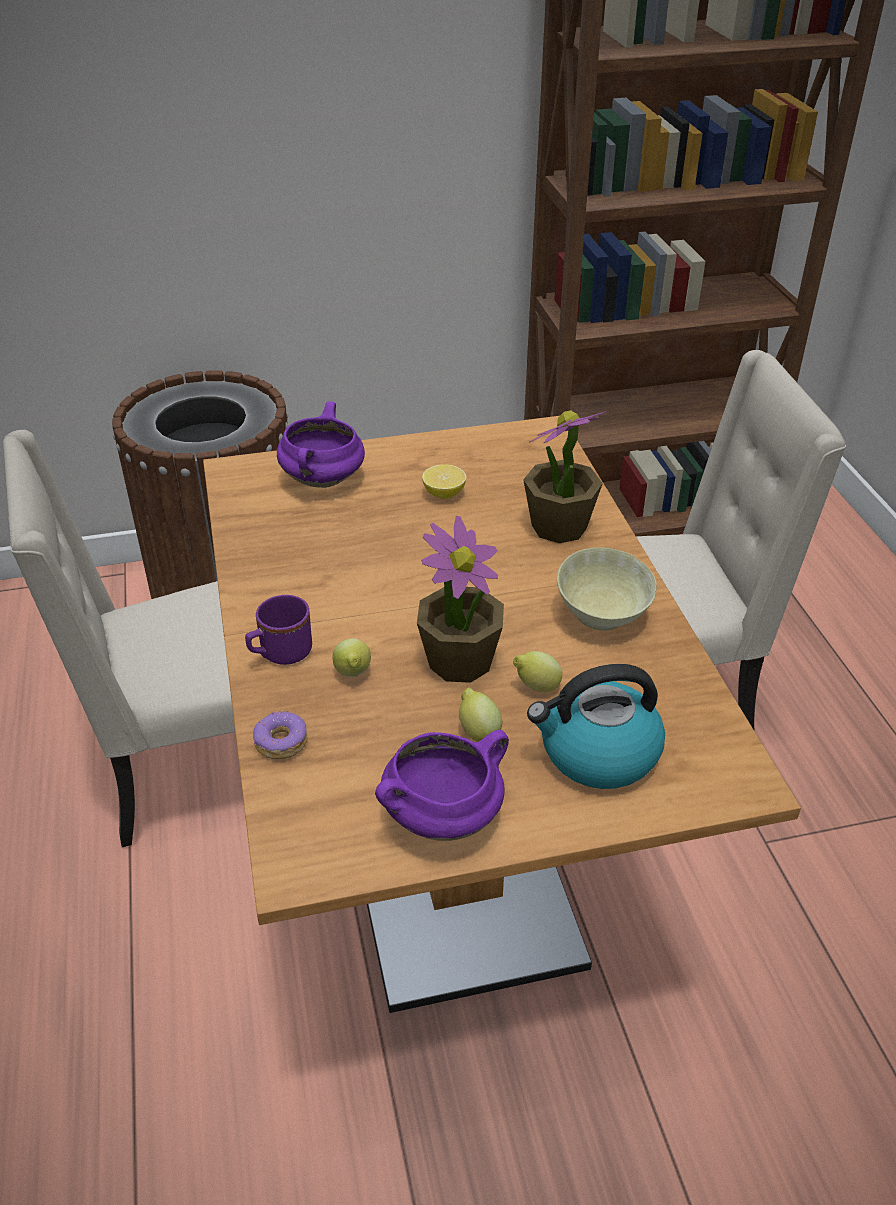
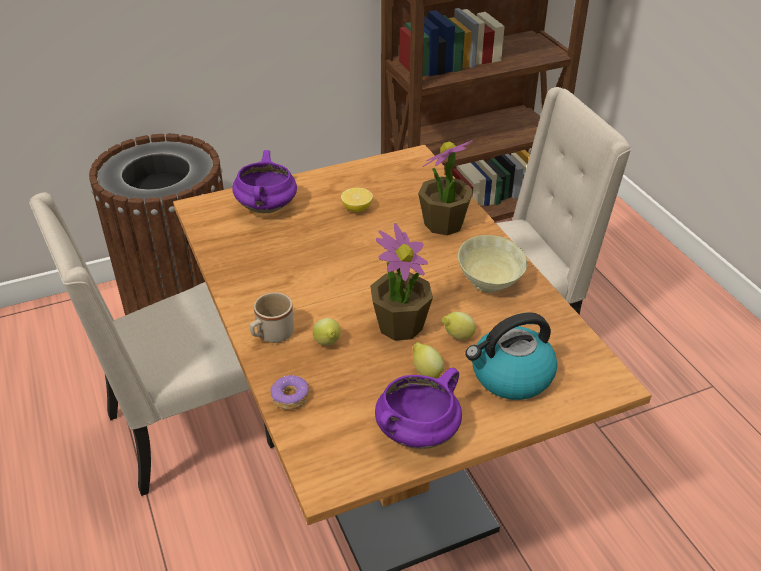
camera: 10 degrees left, 0 degrees up
purple mug [245,595,312,665] -> beige mug [250,292,294,343]

